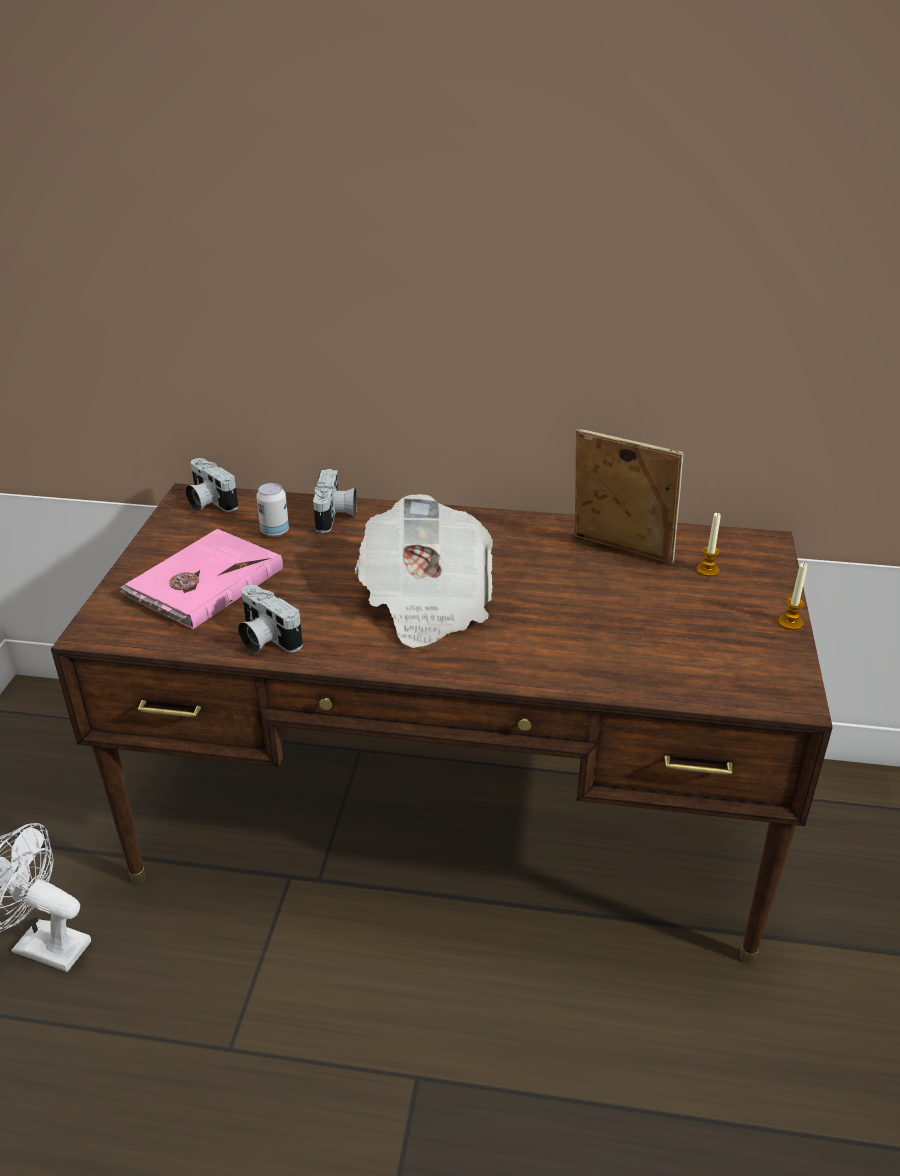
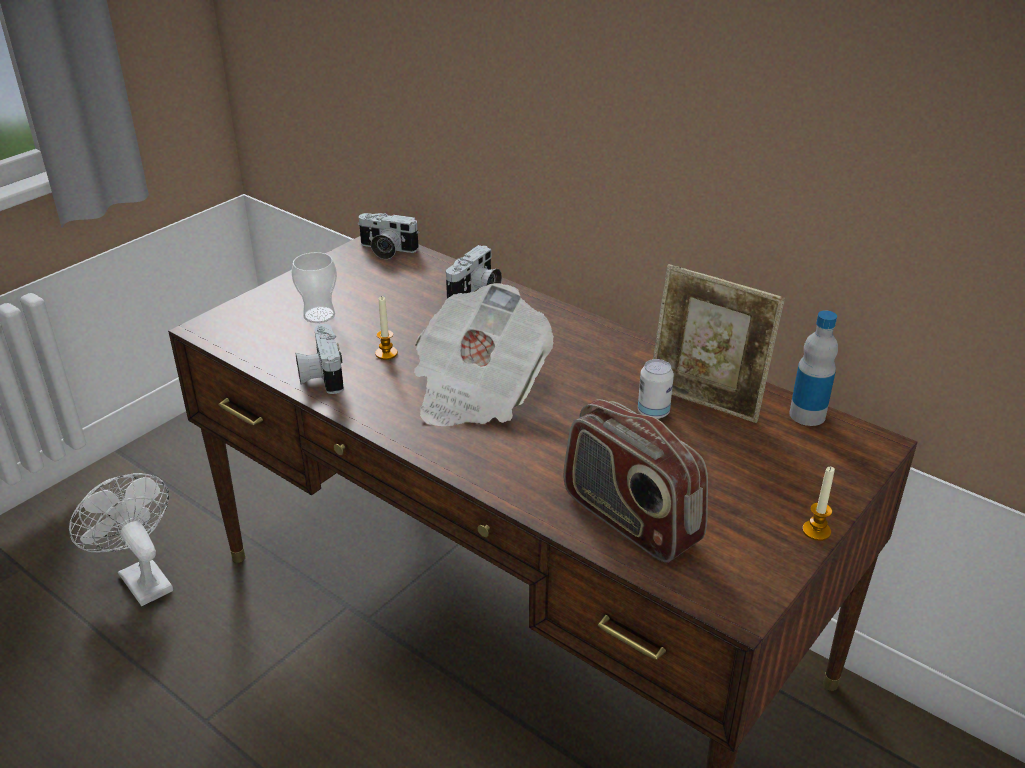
camera: 30 degrees right, 0 degrees up
pink book [120,529,283,630] -> cup [291,252,337,323]
camera [185,458,239,512] -> camera turned 60 degrees counterclockwise [358,213,419,259]
can [256,483,289,537] -> can moved to [638,359,674,419]
picture frame [574,429,684,564] -> picture frame turned 150 degrees clockwise [653,264,785,423]
candle [696,513,721,577] -> candle moved to [375,296,398,360]
none -> radio [564,399,708,563]
none -> bottle [789,310,838,426]

